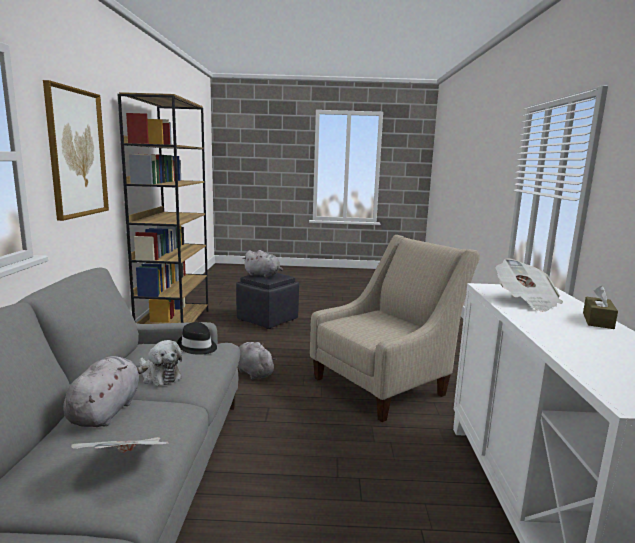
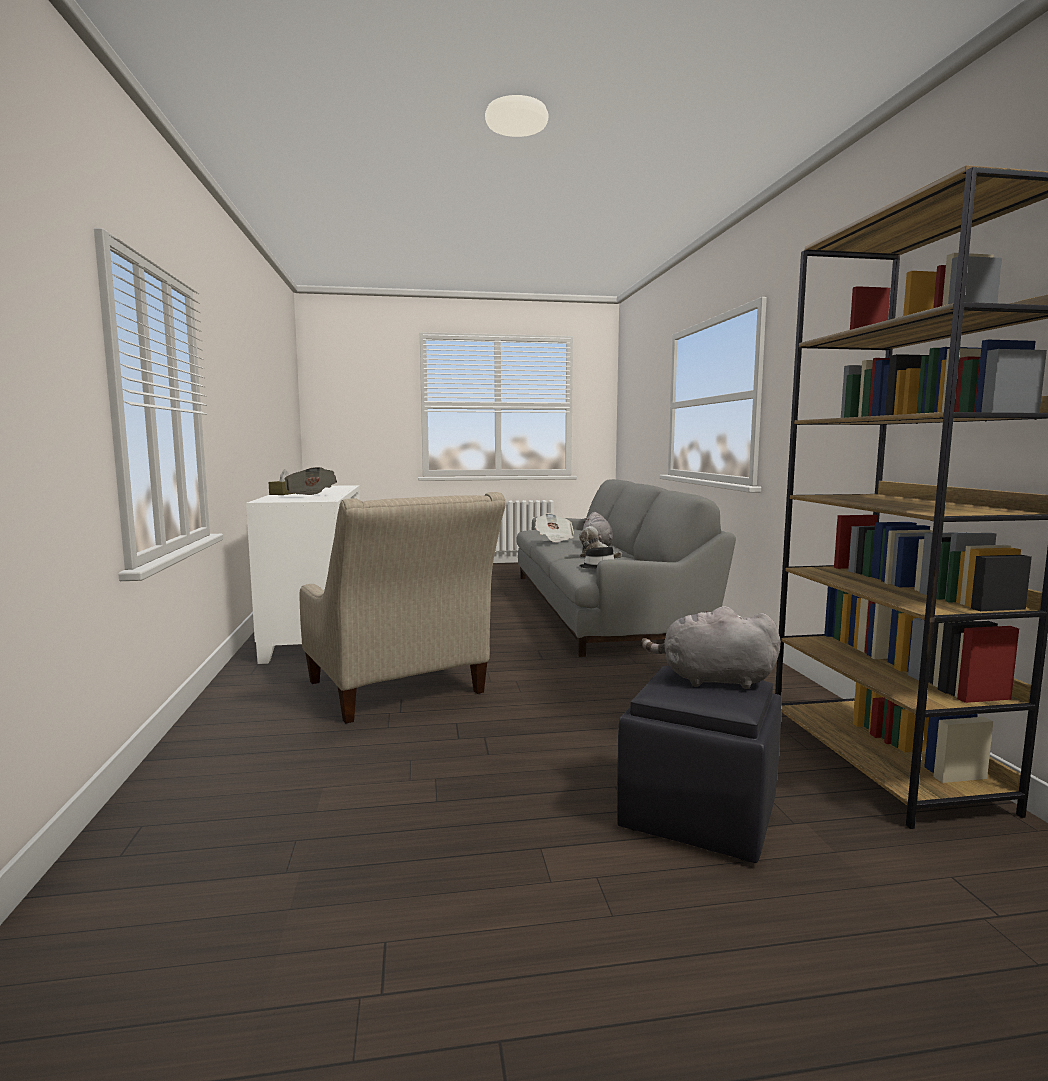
camera: 170 degrees right, 5 degrees down
picture [43,80,109,221] -> none
grey plush toy [238,342,277,380] -> none
beige armchair [310,235,480,422] -> beige armchair turned 75 degrees counterclockwise [300,492,506,724]

